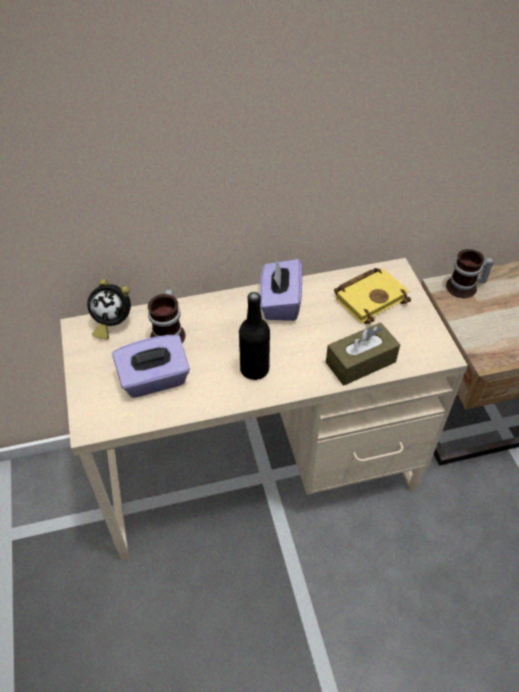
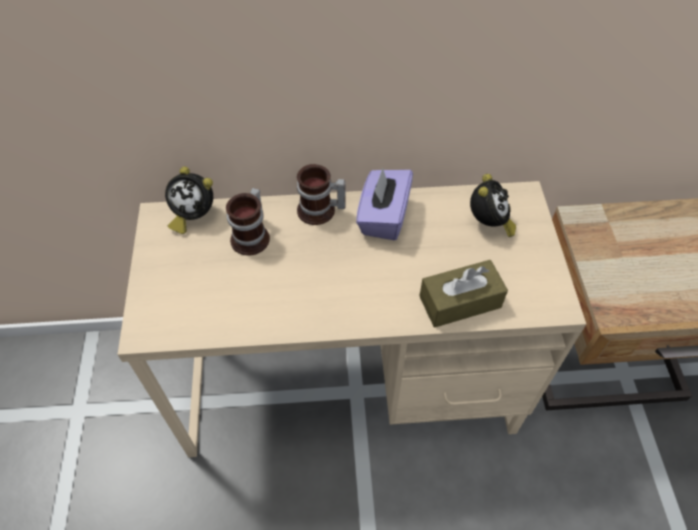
camera: 10 degrees right, 5 degrees up
purple tissue box [112,335,190,398] -> none
black bottle [239,292,270,380] -> none
yellow book [334,268,411,324] -> alarm clock [470,174,516,237]
mug [446,249,494,298] -> mug moved to [297,164,346,225]

